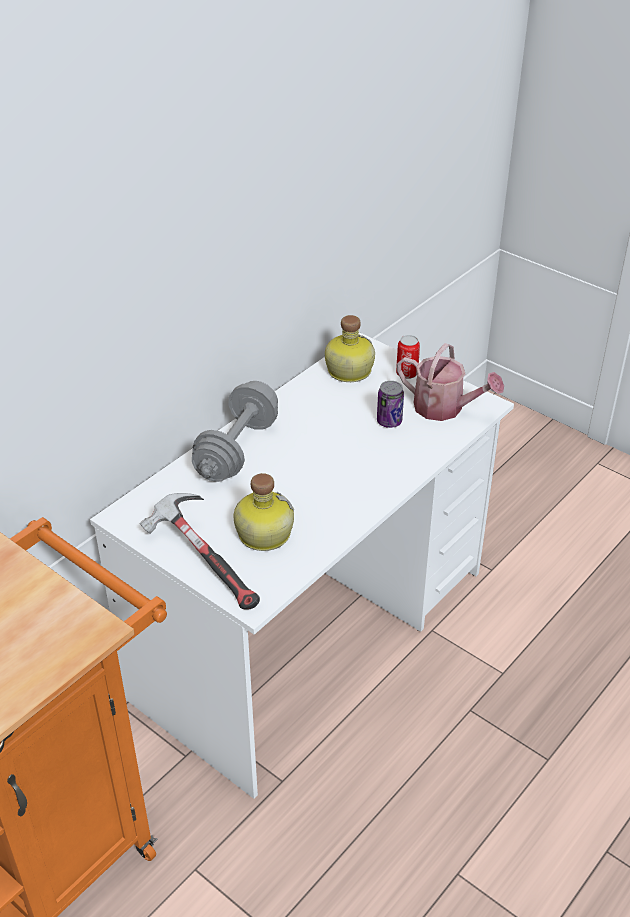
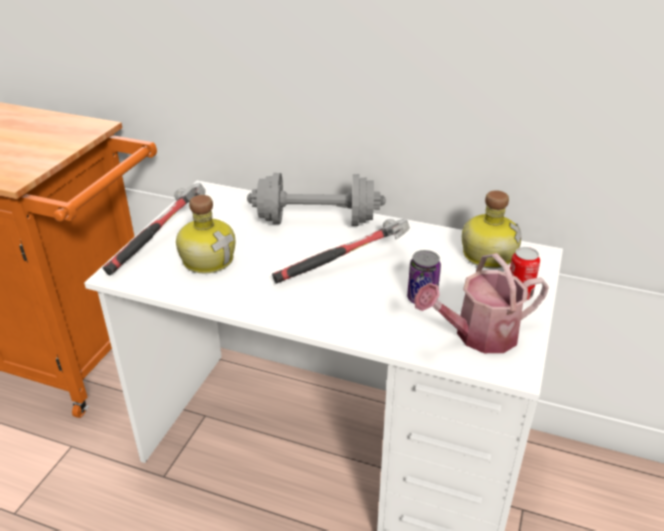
camera: 70 degrees right, 5 degrees down
watering can [397,343,504,421] -> watering can turned 60 degrees clockwise [414,253,549,353]
none -> hammer [272,219,410,284]

